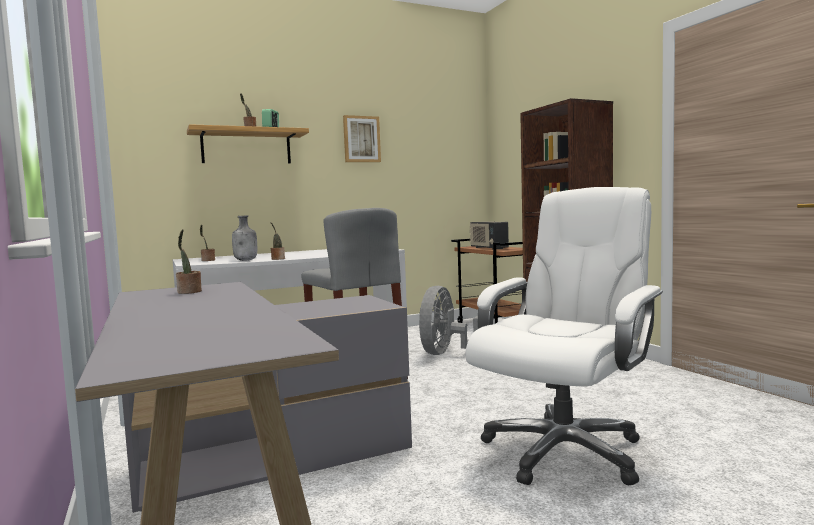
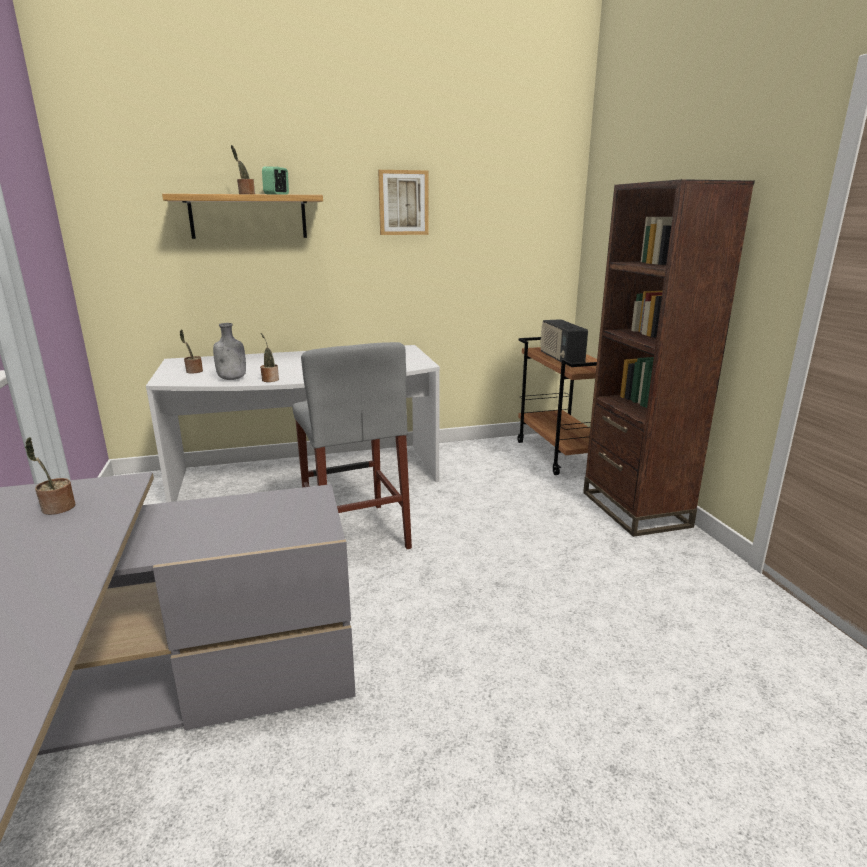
camera: 10 degrees right, 15 degrees up
grey fan [419,286,478,355] -> none
white office chair [465,187,663,486] -> none

